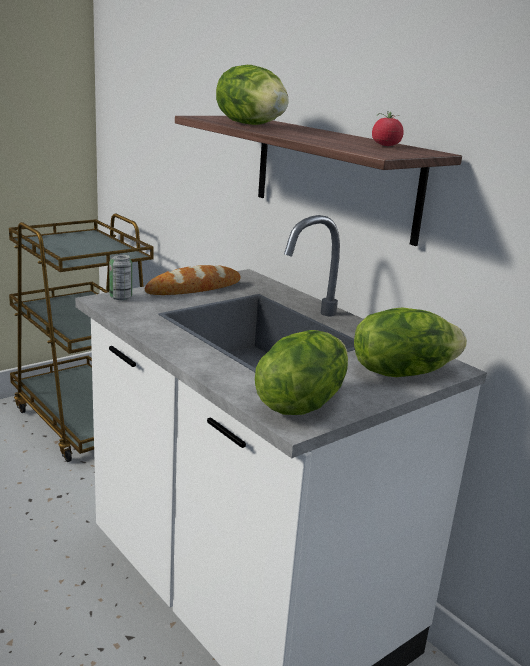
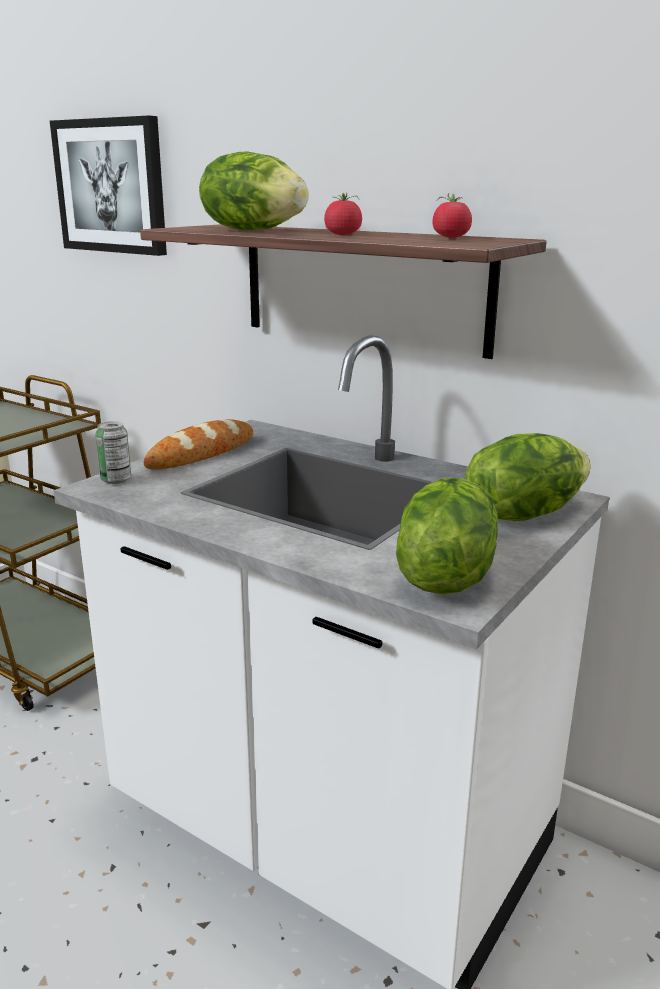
camera: 15 degrees left, 0 degrees up
none -> picture [50,115,167,256]
none -> tomato [324,192,362,235]

